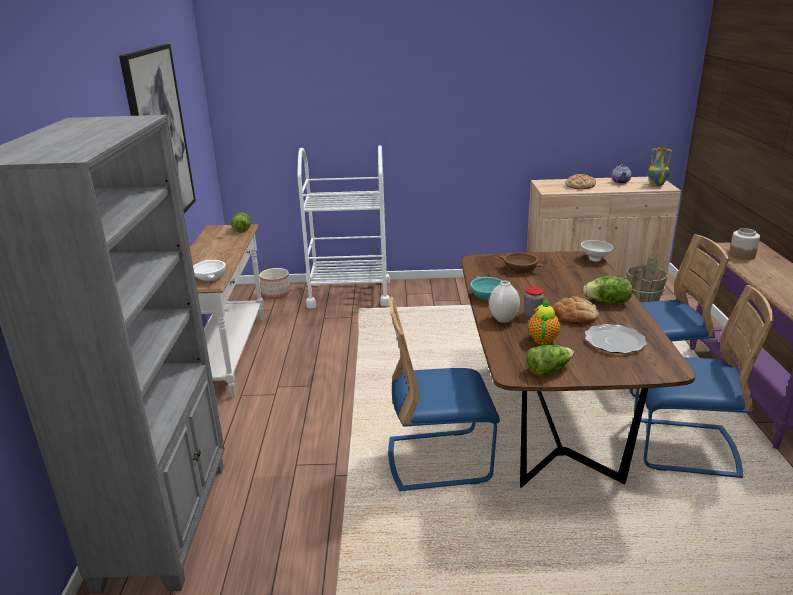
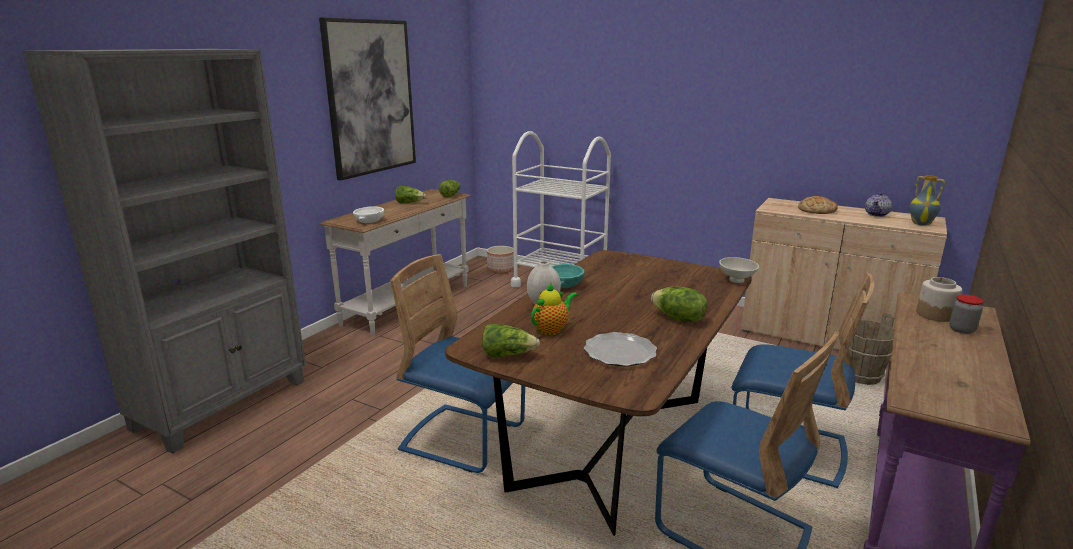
camera: 30 degrees right, 5 degrees down
brown bowl [499,253,544,273] -> none
jar [524,287,544,317] -> jar moved to [949,295,984,334]
bread [553,296,599,324] -> none
none -> lettuce [395,186,426,204]

